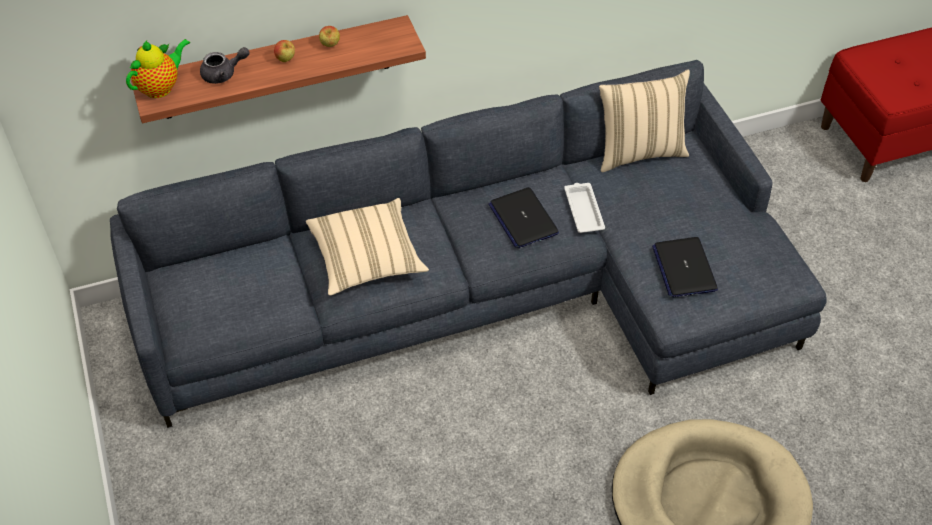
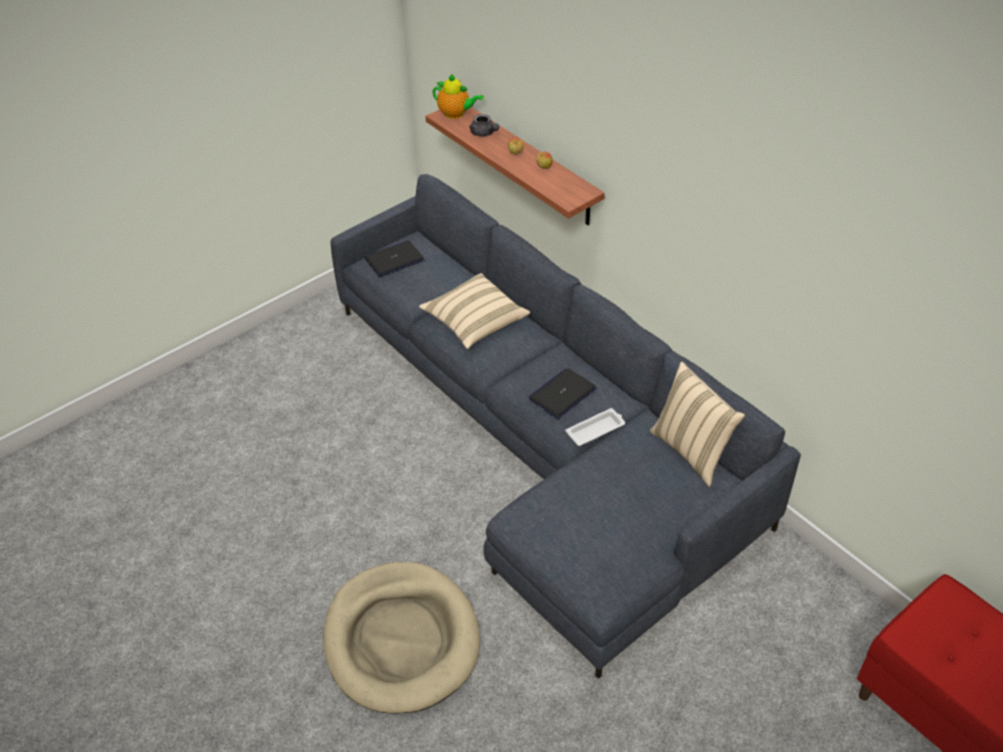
camera: 70 degrees right, 5 degrees down
laptop [652,237,718,297] -> laptop moved to [364,240,425,277]

